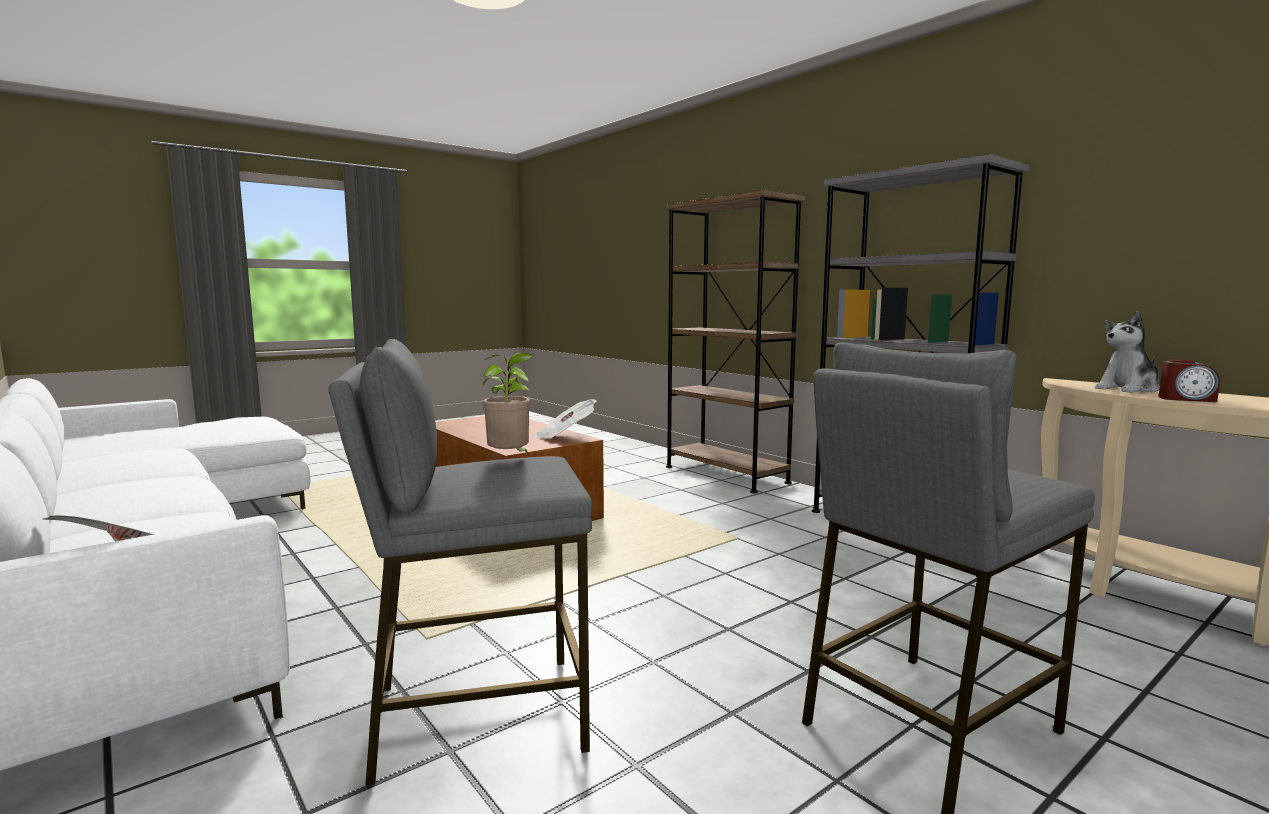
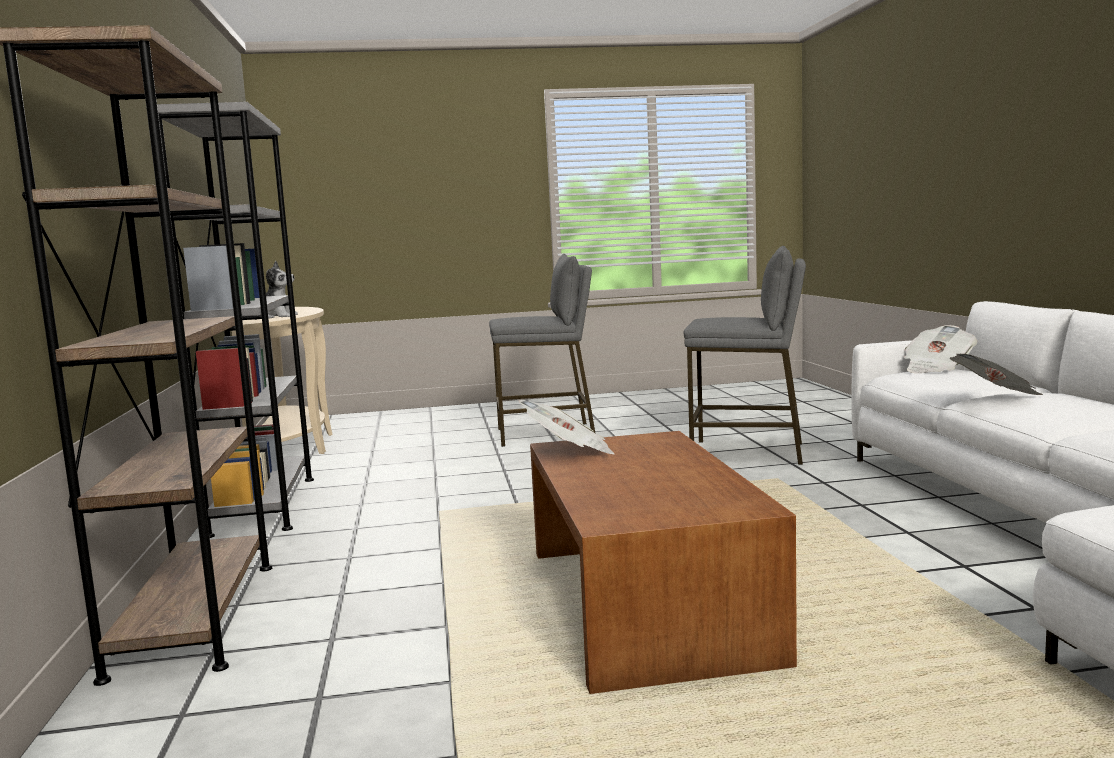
camera: 150 degrees left, 0 degrees up
potted plant [483,353,533,455] -> none
alarm clock [1158,360,1220,402] -> none
none -> newspaper [950,354,1044,395]

